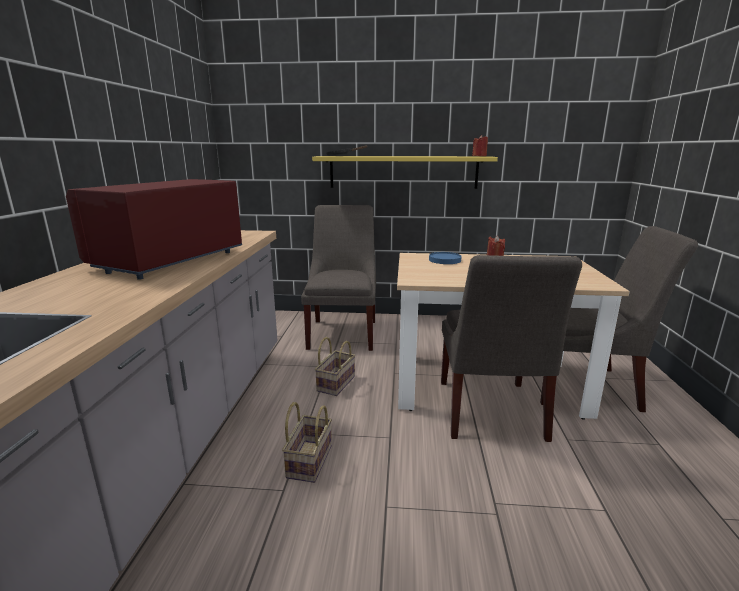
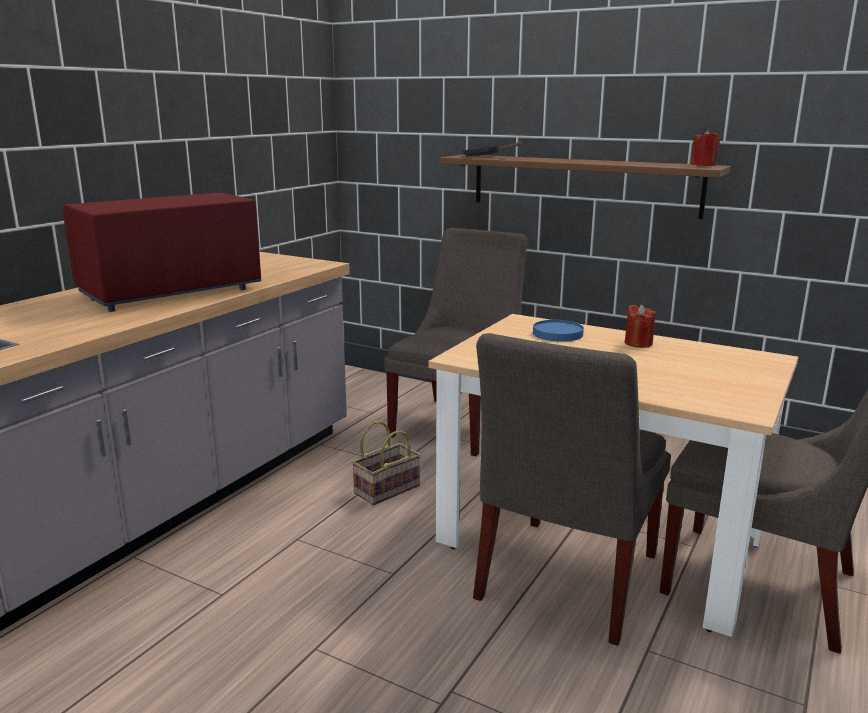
camera: 25 degrees right, 0 degrees up
basket [282,402,332,483] -> none
yellow shelf [312,156,498,189] -> brown shelf [439,155,731,219]

